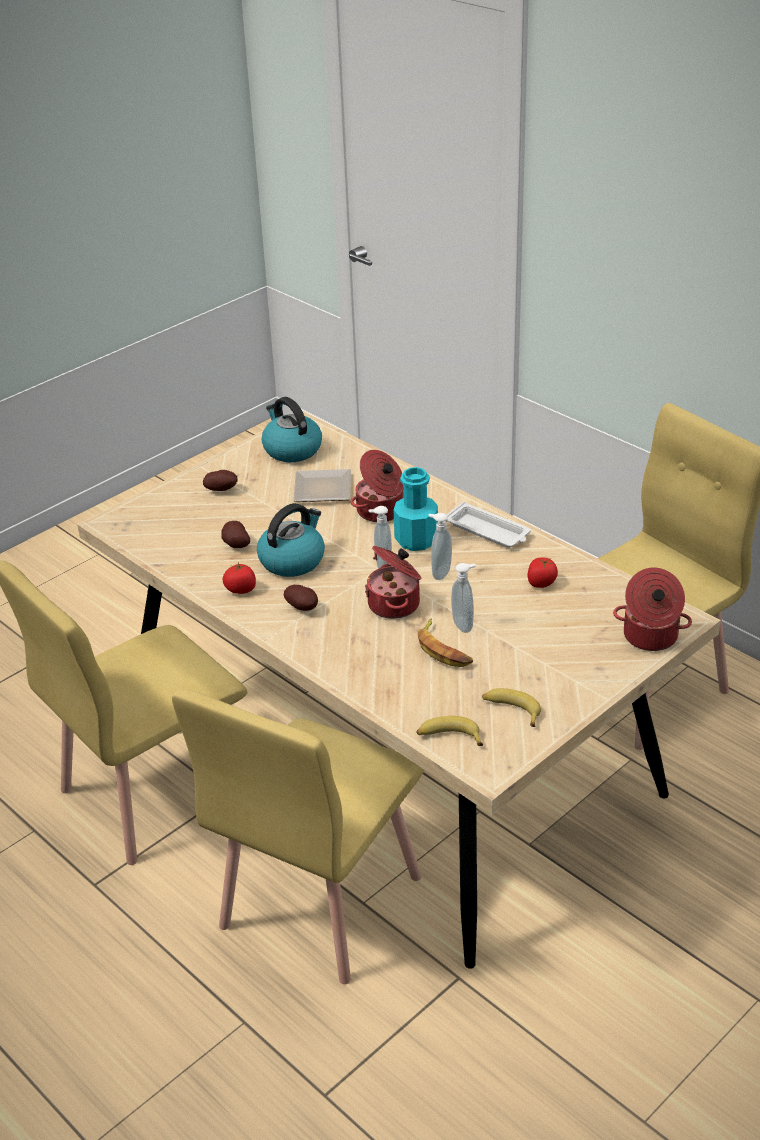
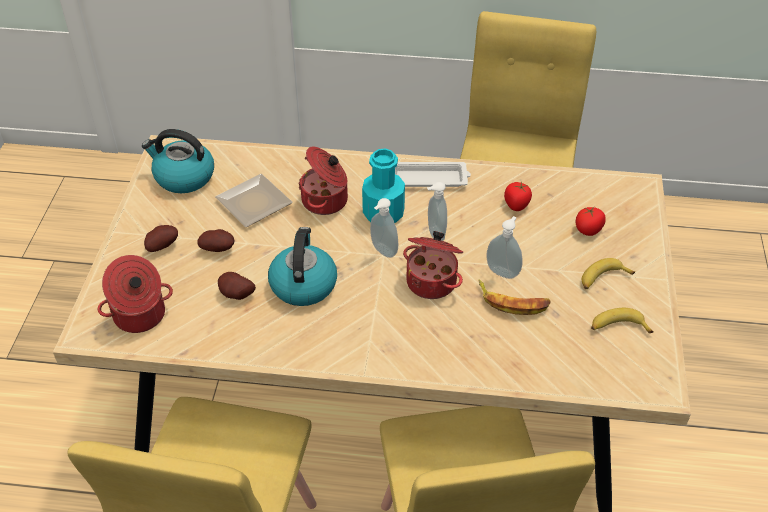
camera: 40 degrees left, 10 degrees up
tomato [222,562,256,594] -> tomato moved to [576,207,606,236]
potato [284,585,318,611] -> potato moved to [197,229,235,252]
banana [416,716,483,746] -> banana moved to [582,258,635,289]
cooking pot [613,567,692,651] -> cooking pot moved to [98,255,173,333]

